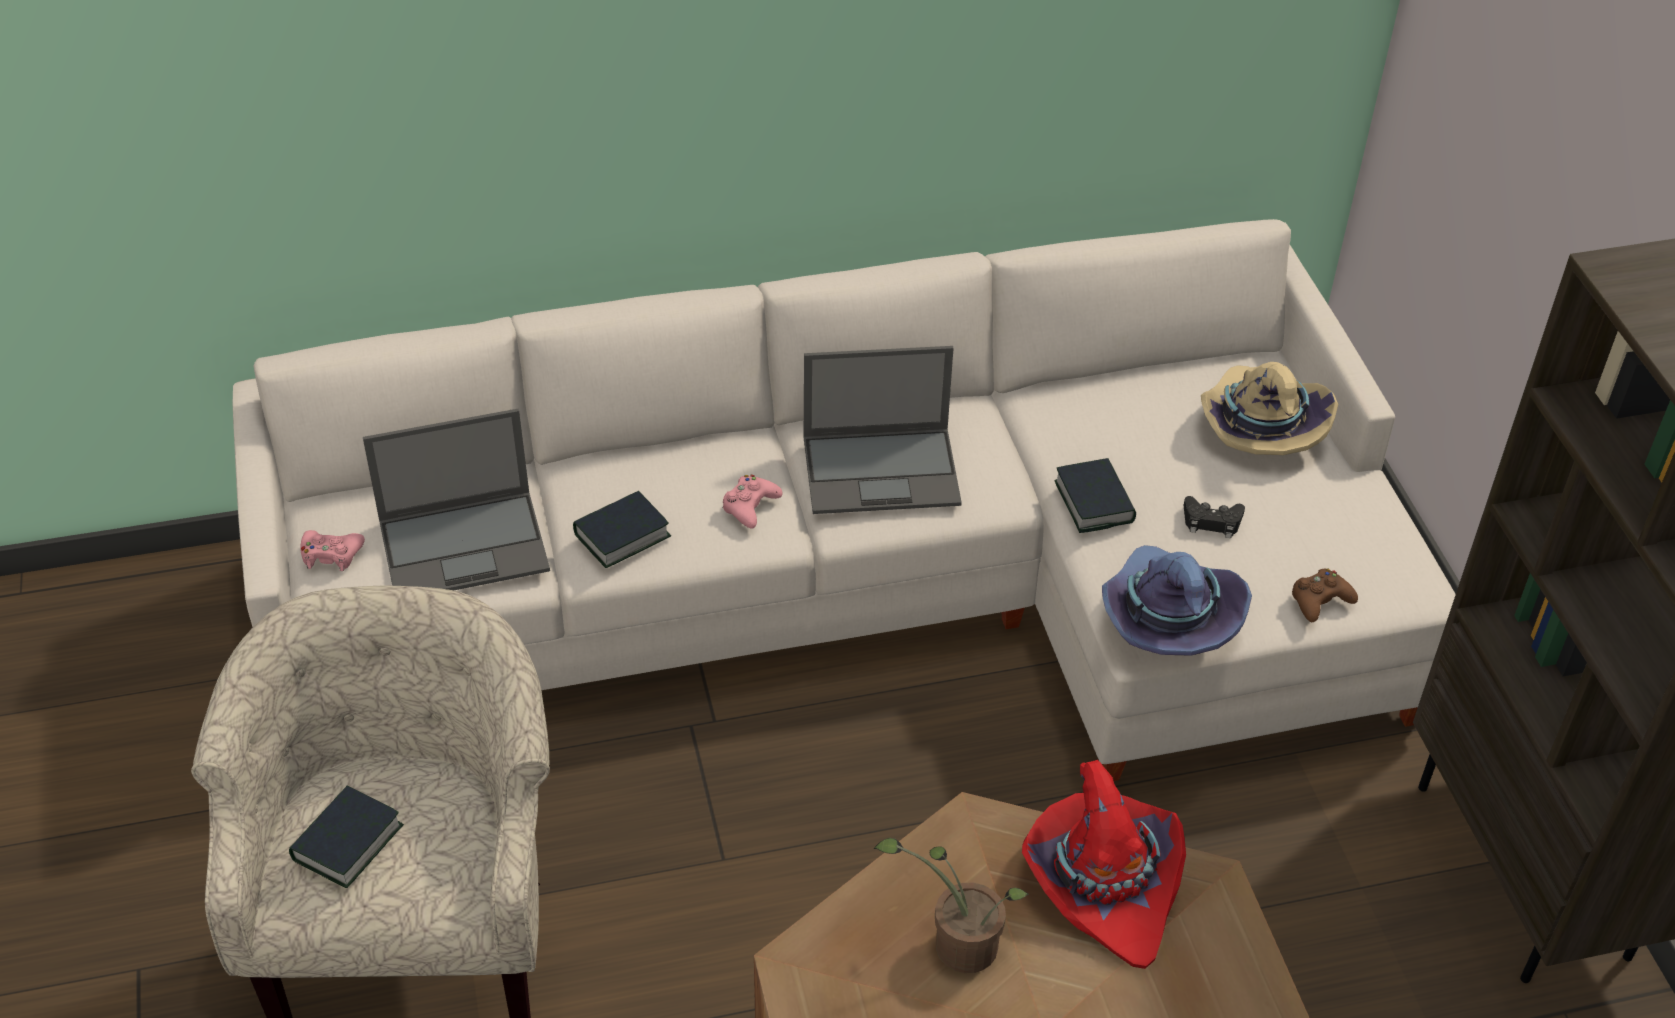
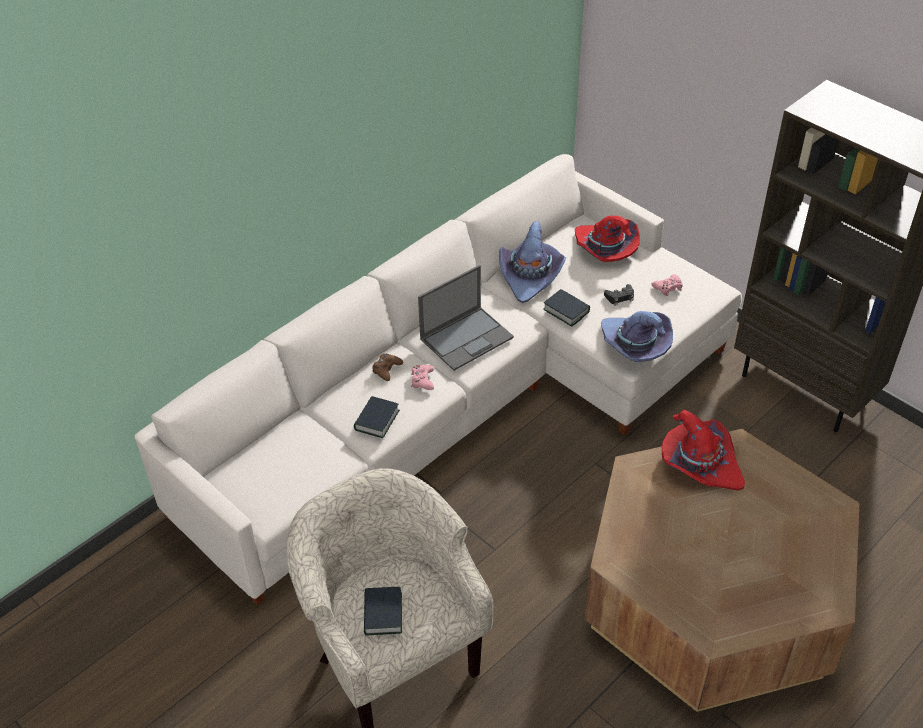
camera: 30 degrees left, 0 degrees up
pink game controller [300,530,365,571] -> pink game controller moved to [651,274,683,296]
laptop [363,409,550,590] -> none
potted plant [874,838,1029,973] -> none
beige hat [1201,362,1338,455] -> red hat [575,216,640,262]
brown game controller [1292,568,1358,622] -> brown game controller moved to [372,353,403,381]
none -> purple hat [499,221,566,303]

